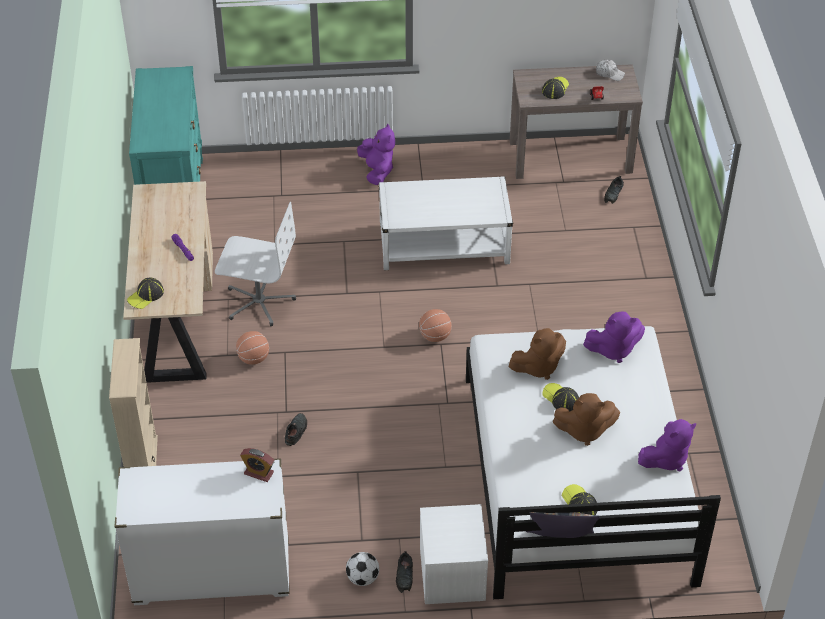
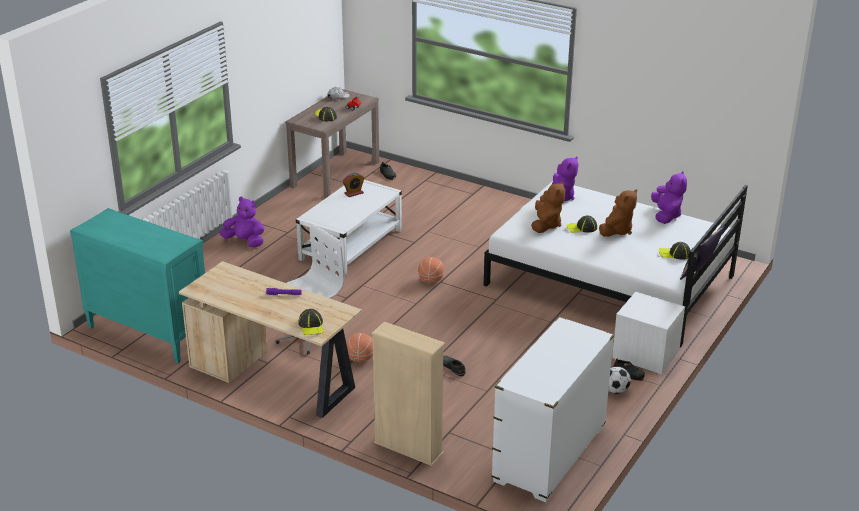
camera: 55 degrees left, 15 degrees down
alarm clock [240,448,274,482] -> alarm clock moved to [343,173,364,197]

